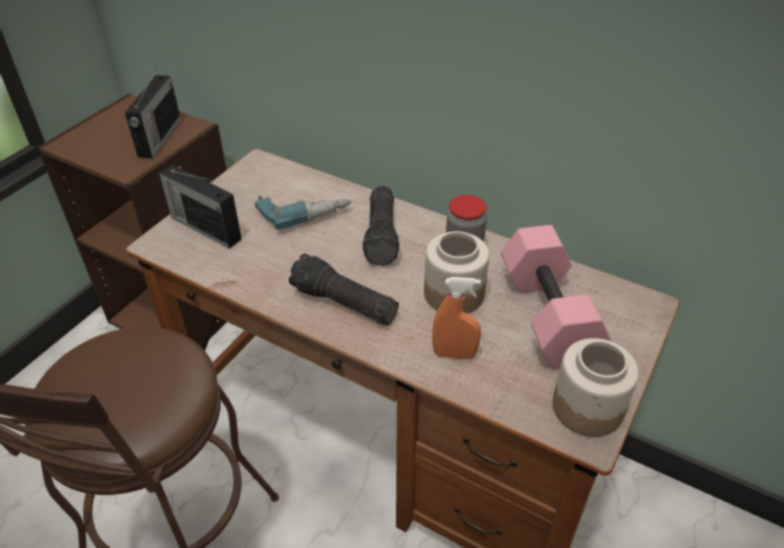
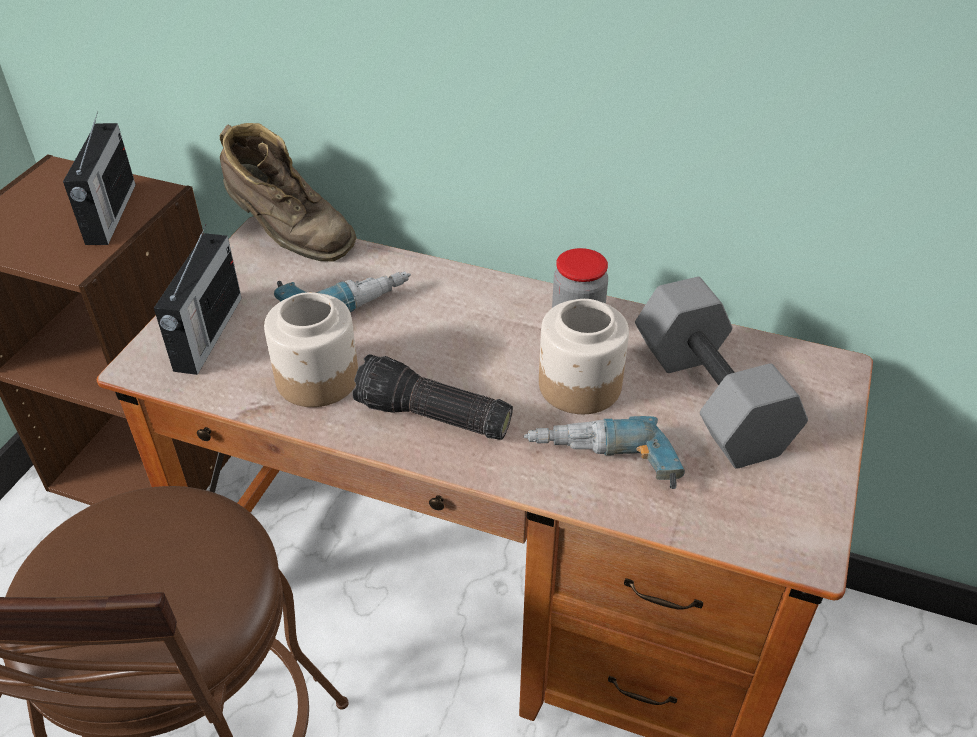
camera: 10 degrees left, 0 degrees up
radio [159,165,242,249] -> radio turned 105 degrees counterclockwise [154,224,242,375]
flashlight [363,186,399,266] -> none
orange spray bottle [432,277,481,359] -> power drill [524,416,685,489]
pink dumbbell [501,225,611,369] -> grey dumbbell [635,277,808,468]
jar [553,338,639,437] -> jar moved to [264,292,358,407]
none -> brown boot [220,123,357,261]

